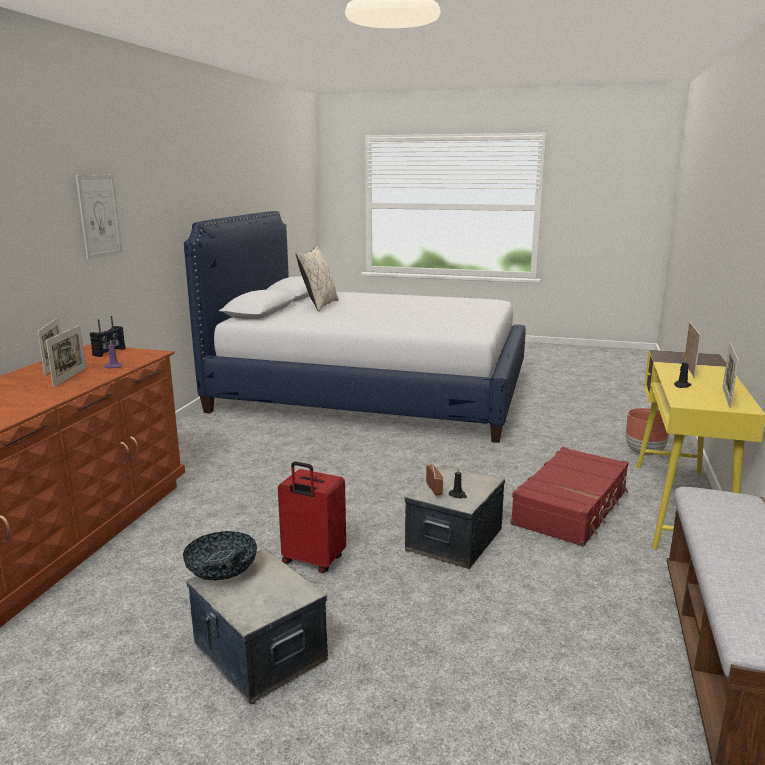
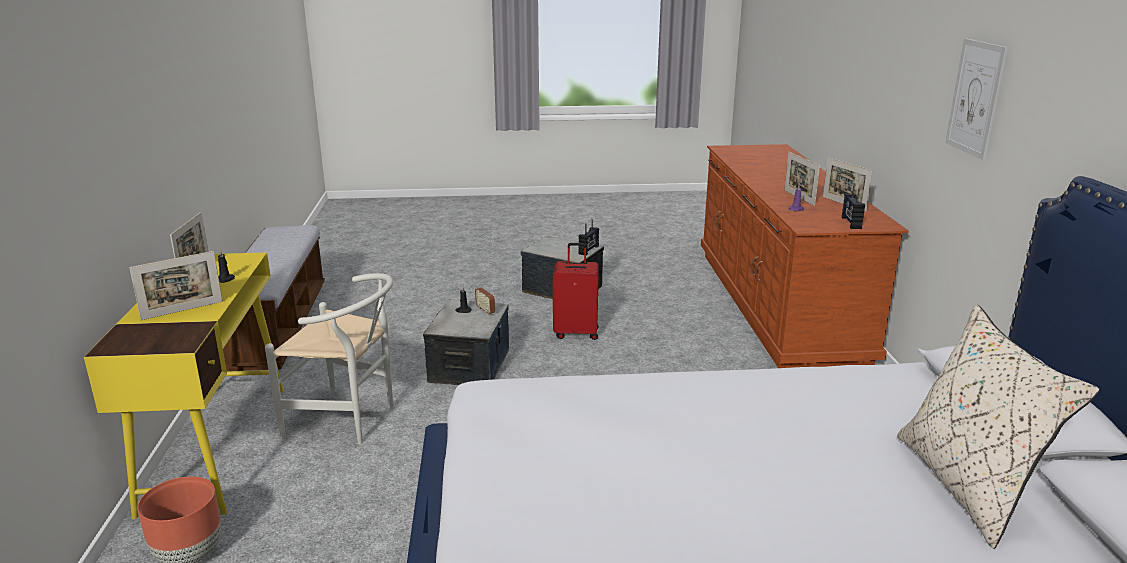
camera: 160 degrees right, 5 degrees up
bowl [183,531,257,580] -> radio [578,219,599,255]
red suitcase [510,447,629,547] -> white chair [265,273,393,444]
picture frame [684,322,701,378] -> picture frame turned 120 degrees counterclockwise [129,251,223,320]

